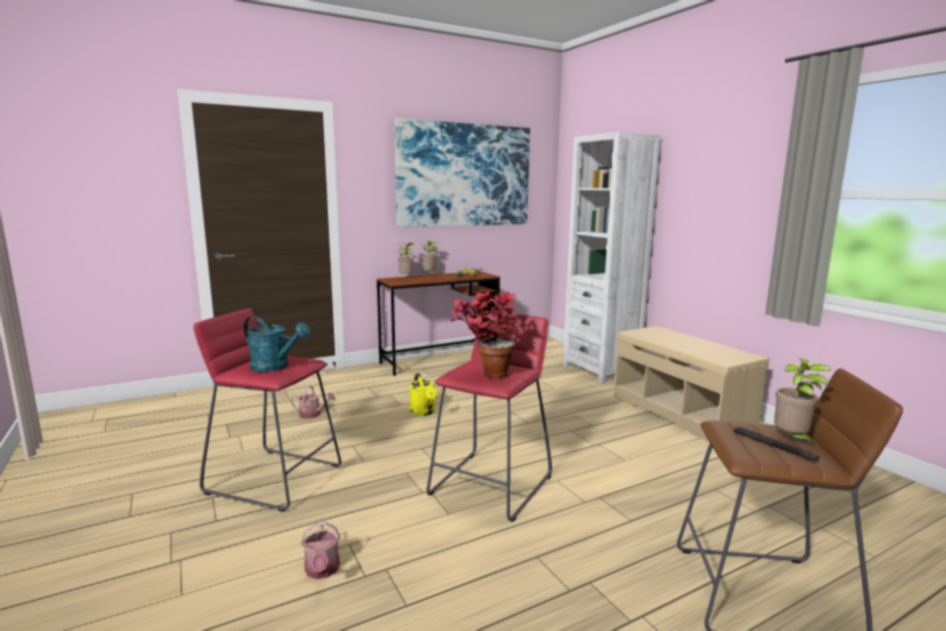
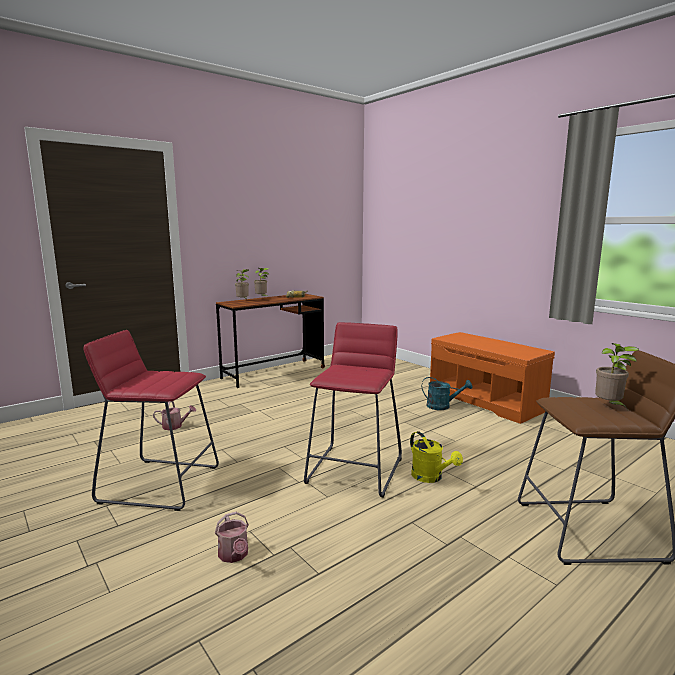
camera: 10 degrees left, 0 degrees up
turquoise watering can [243,316,311,372] -> turquoise watering can moved to [422,377,473,410]
picture [394,118,530,227] -> none
yellow watering can [409,373,438,416] -> yellow watering can moved to [410,431,463,483]
potted plant [451,291,517,379] -> none
white bookcase [563,132,661,383] -> none
beige bench [613,326,769,442] -> orange bench [430,332,555,424]
black flashlight [734,427,820,461] -> none

